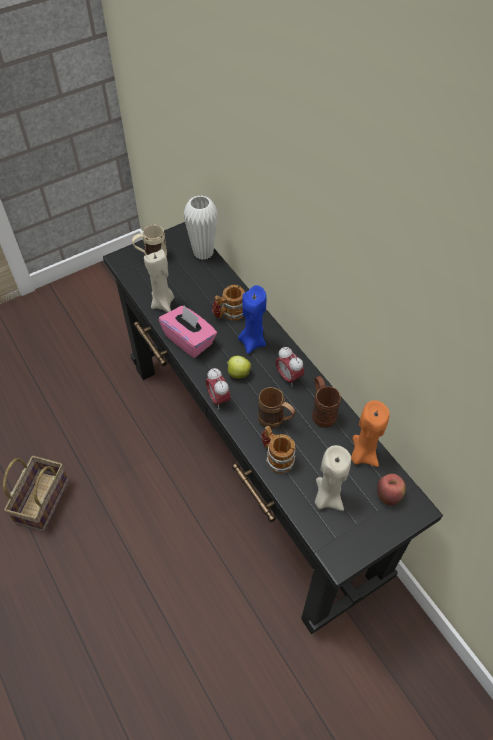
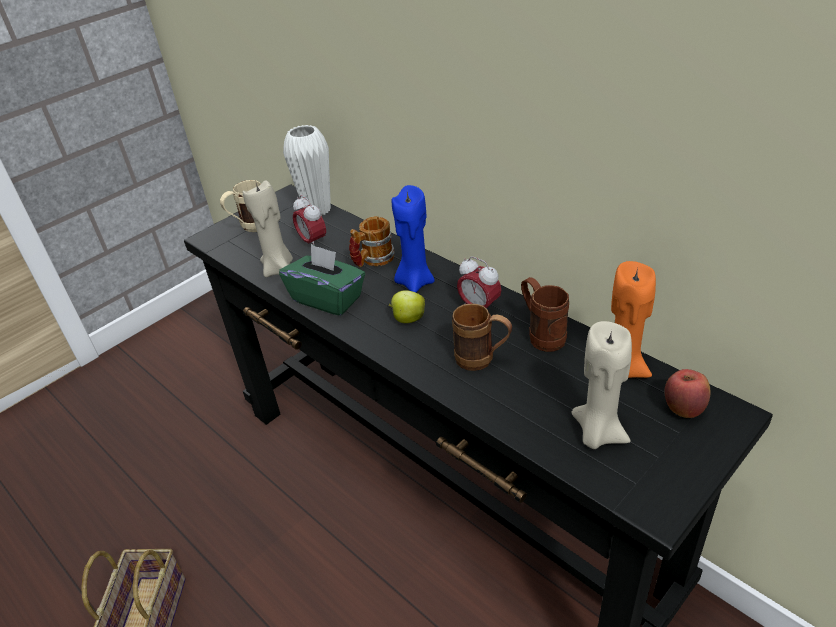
camera: 10 degrees left, 15 degrees down
pink tissue box [159,306,217,358] -> green tissue box [279,244,365,316]
alarm clock [206,368,231,409] -> alarm clock moved to [293,195,326,246]
mug [261,426,296,473] -> none

